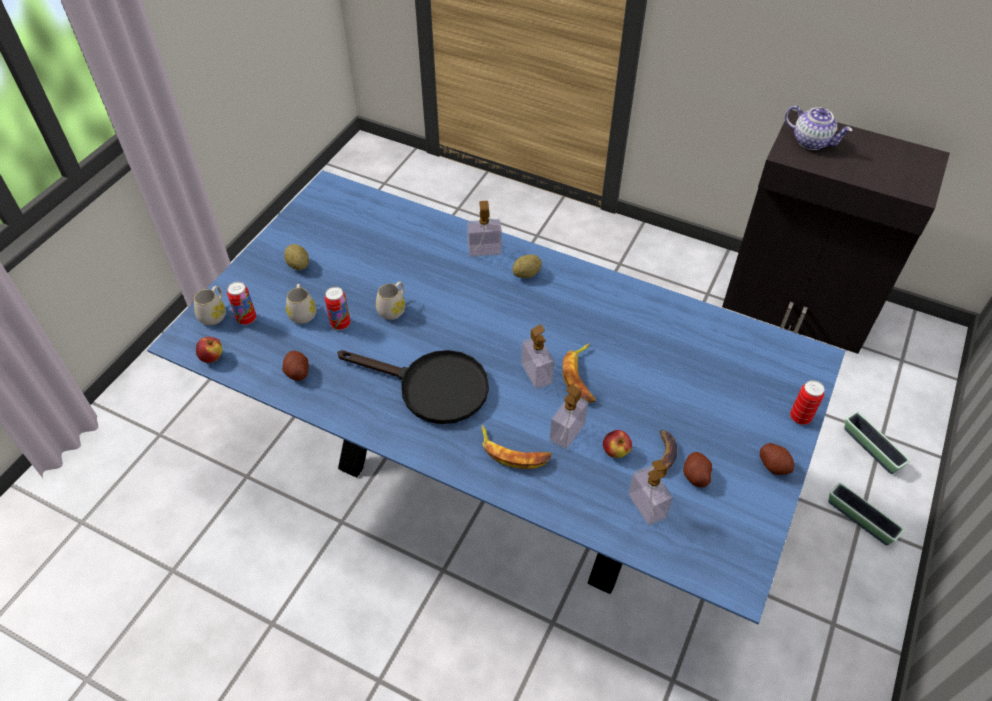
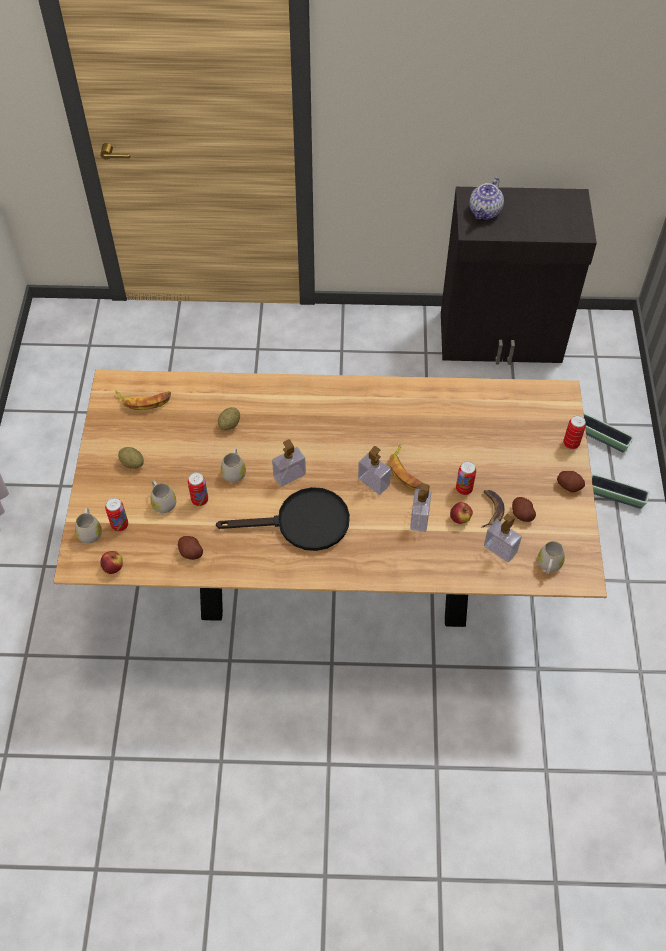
camera: 25 degrees left, 5 degrees up
blue dining table [147,170,845,624] -> brown dining table [53,370,607,627]
soap dispenser [467,201,502,257] -> soap dispenser moved to [272,439,306,487]
banana [482,425,552,469] -> banana moved to [115,391,171,410]
potato [512,254,542,278] -> potato moved to [218,407,240,430]
teapot [785,105,852,150] -> teapot turned 105 degrees clockwise [470,177,504,219]
none -> can [456,461,476,495]
none -> white mug [537,541,565,575]

